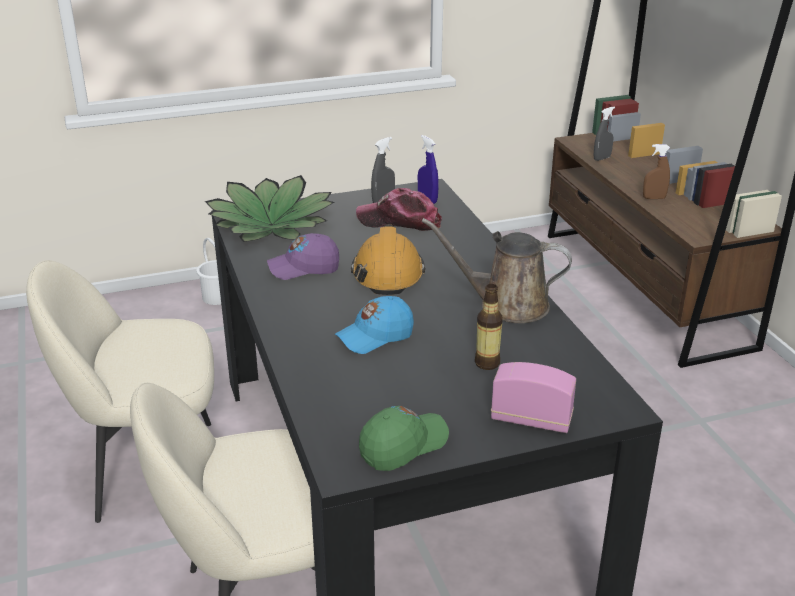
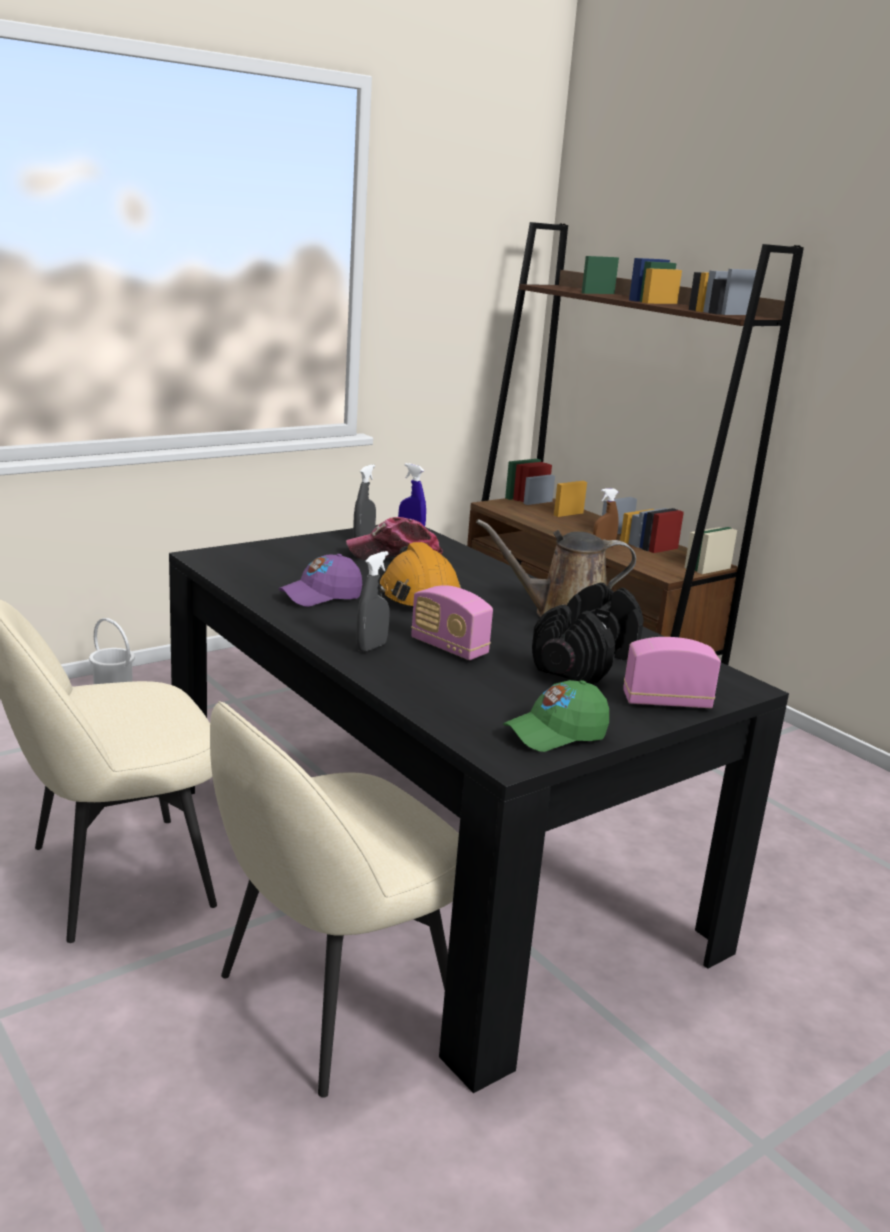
camera: 20 degrees left, 10 degrees down
potted plant [205,175,334,242] -> none
blue cap [335,296,414,354] -> radio [411,585,493,660]
green cap [359,406,449,471] -> green cap turned 150 degrees counterclockwise [503,680,609,752]
bottle [475,284,503,370] -> black dumbbell [532,582,644,684]
grey spray bottle [594,107,615,161] -> grey spray bottle moved to [356,551,390,652]

